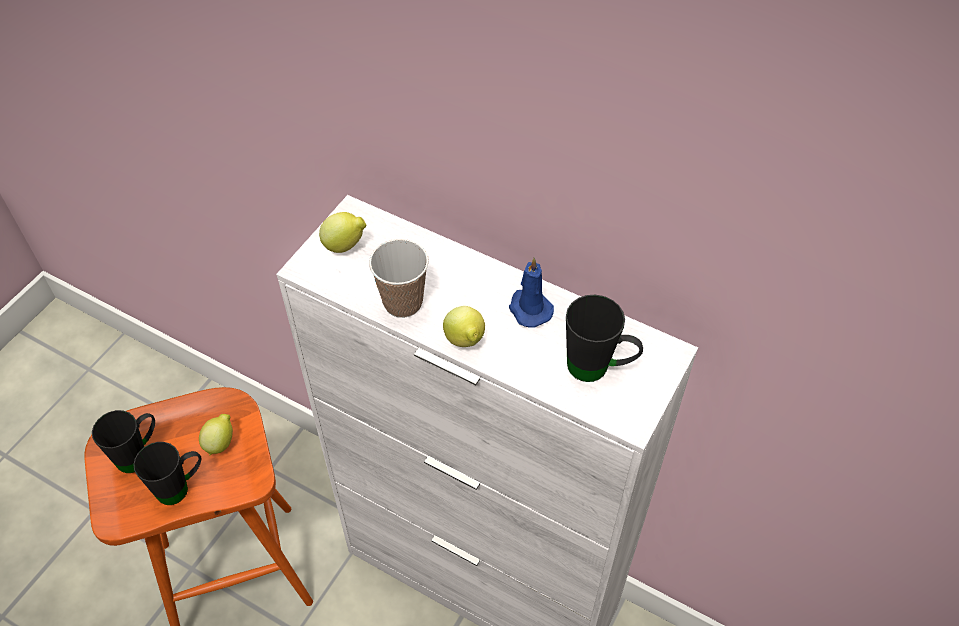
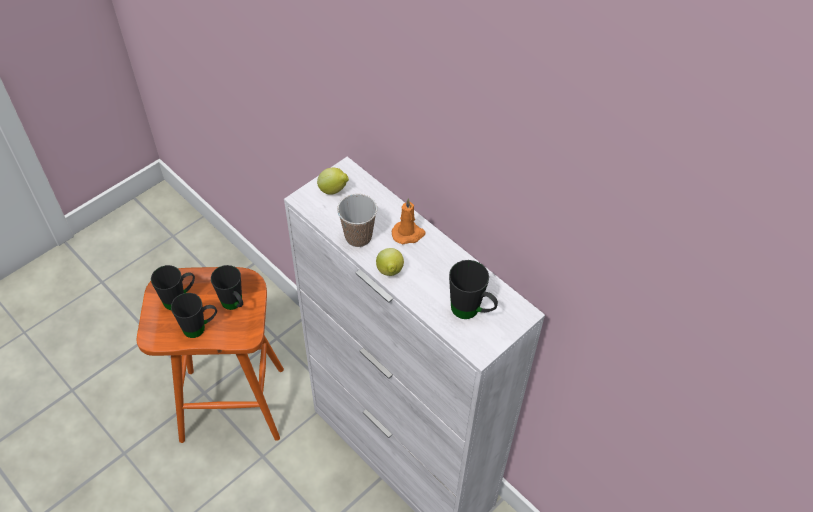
camera: 15 degrees right, 0 degrees up
lemon [199,414,233,456] -> black mug [211,265,243,310]
blue candle [509,257,554,328] -> none
none -> orange candle [392,198,426,244]

